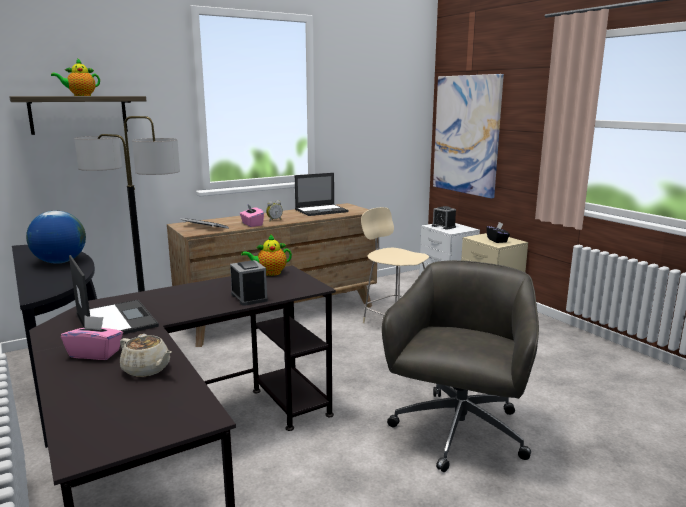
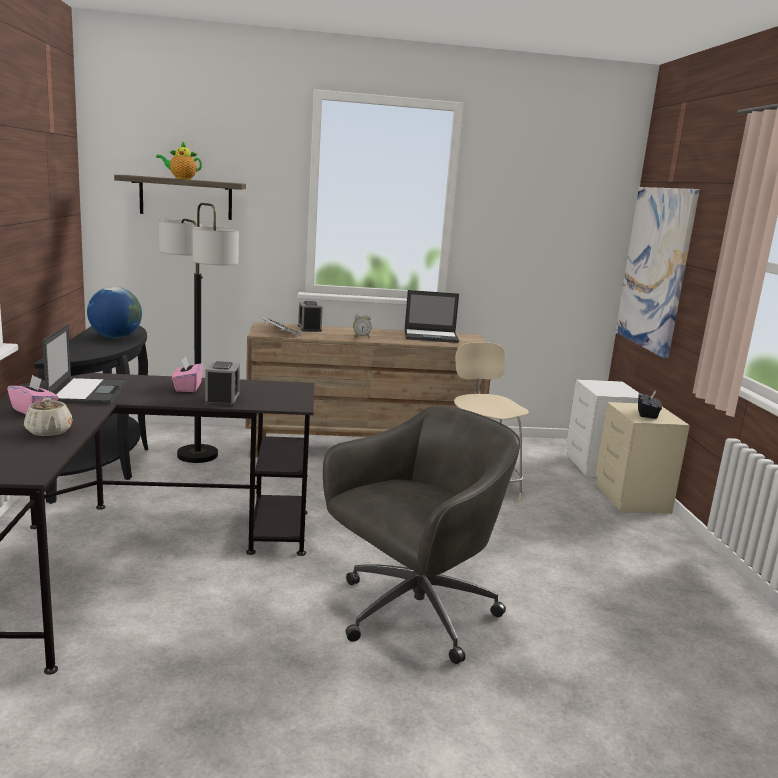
camera: 25 degrees right, 0 degrees up
pink tissue box [240,204,264,227] -> pink tissue box moved to [172,356,203,392]
teapot [241,234,292,276] -> none
alarm clock [432,206,456,230] -> alarm clock moved to [298,301,323,332]

